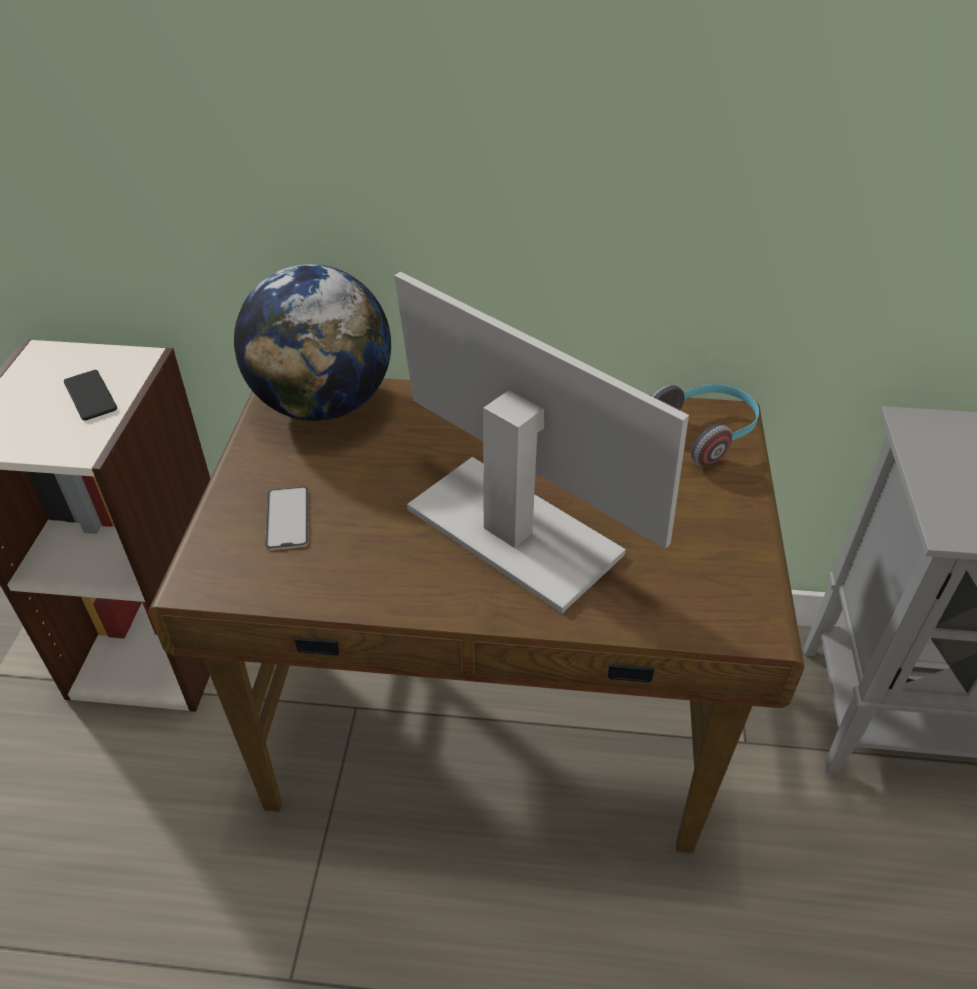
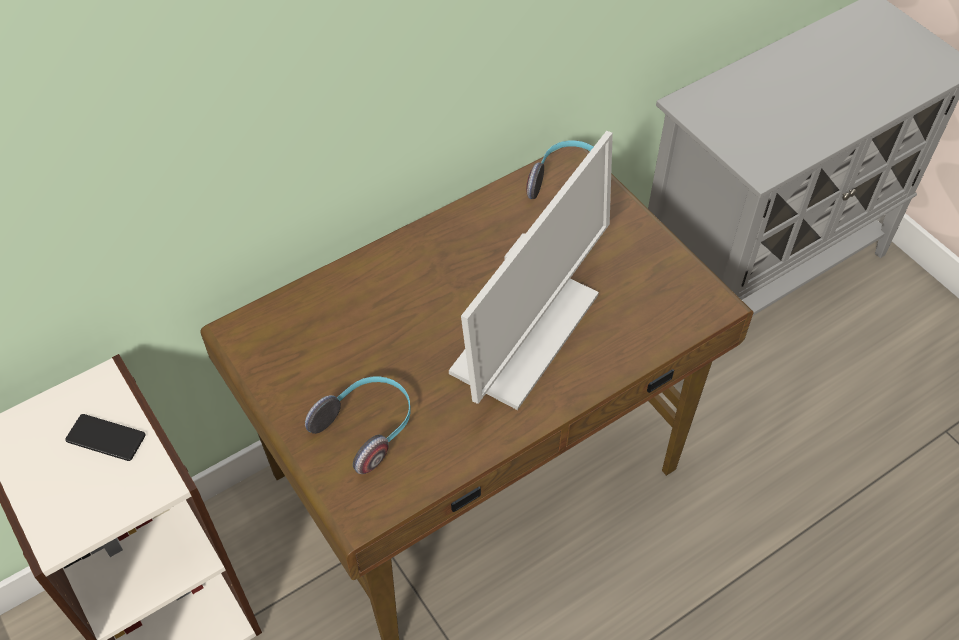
camera: 40 degrees left, 10 degrees up
globe [234,264,391,421] -> none
phone [265,487,309,550] -> headphones [305,376,411,474]
monitor [394,272,689,613] -> monitor turned 120 degrees clockwise [449,131,613,410]

